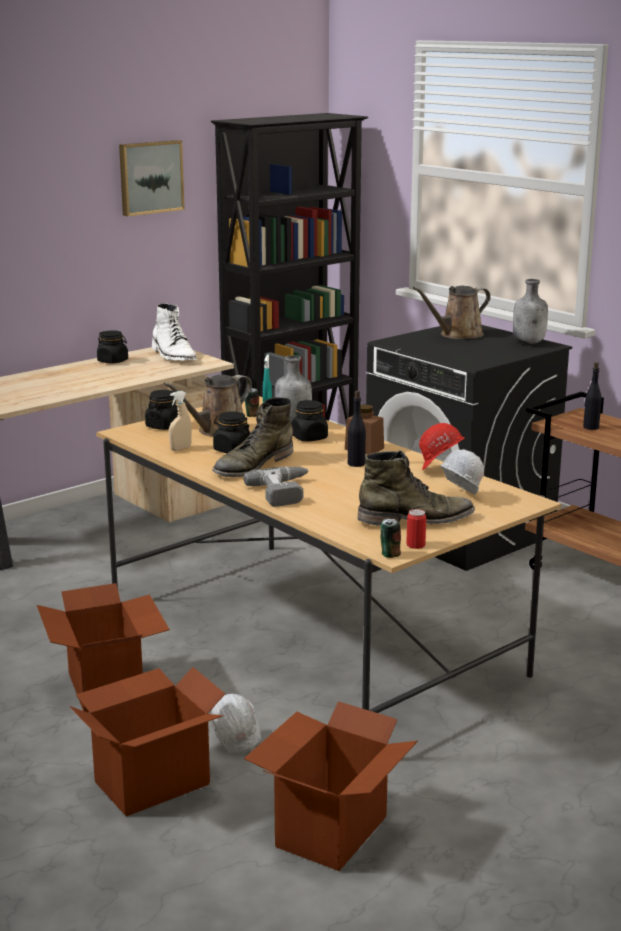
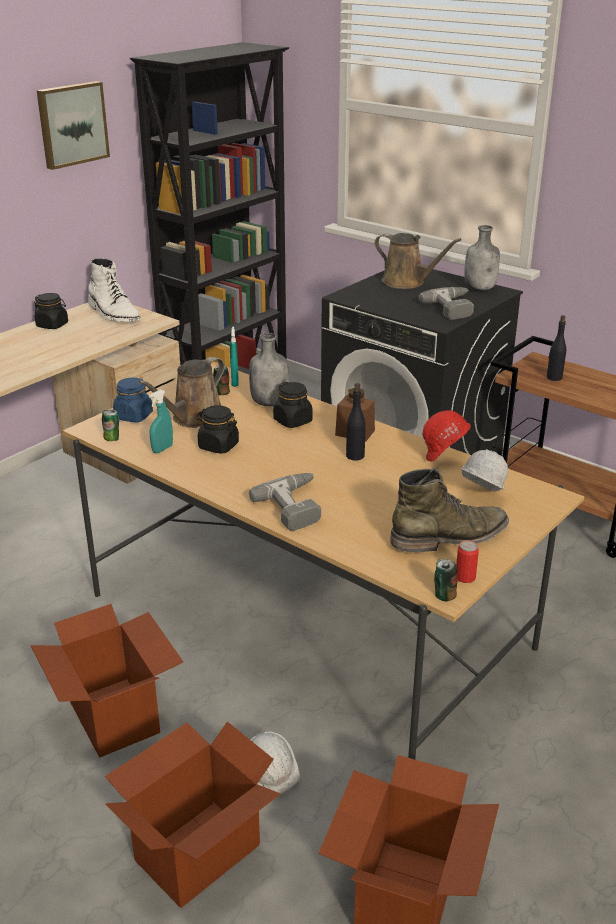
camera: 10 degrees left, 10 degrees up
black jar [145,390,178,430] -> blue jar [113,377,153,422]
beige spray bottle [169,391,192,451] -> turquoise spray bottle [149,389,173,453]
green boot [212,397,293,477] -> none
brown watering can [413,286,491,339] -> brown watering can turned 105 degrees counterclockwise [375,233,461,289]
none -> can [102,410,119,441]
none -> power drill [419,287,474,320]

